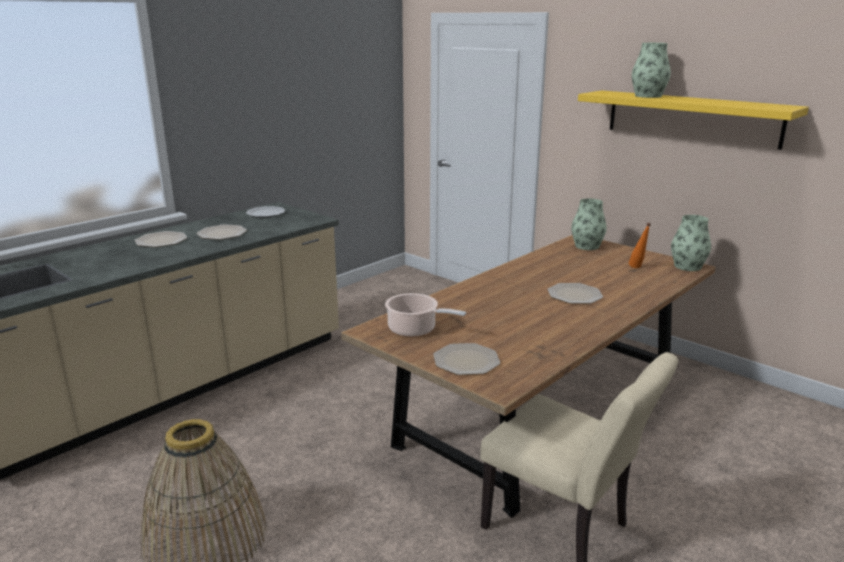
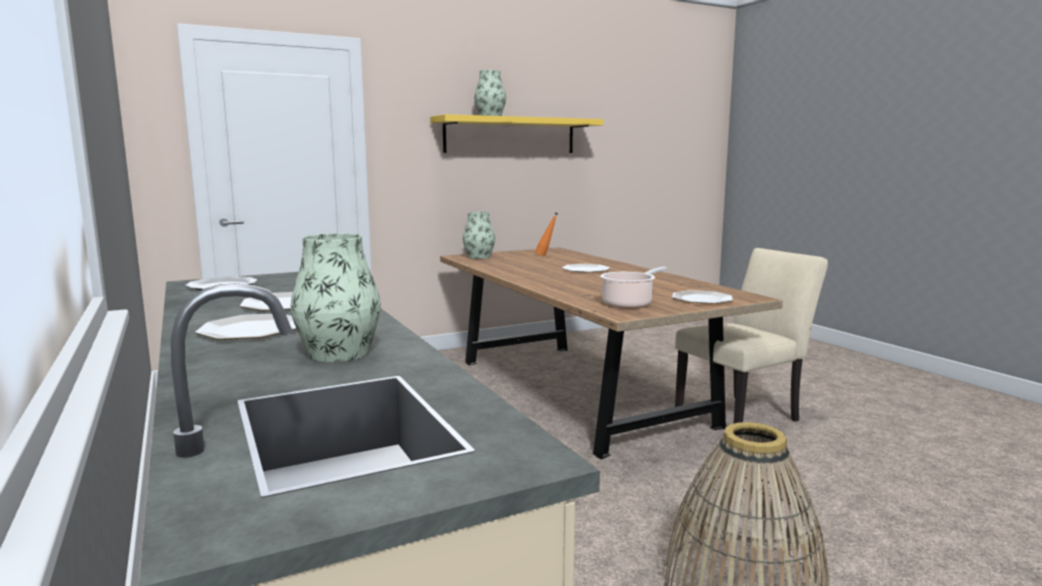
camera: 70 degrees left, 10 degrees down
vase [671,215,711,271] -> vase moved to [290,233,381,362]

